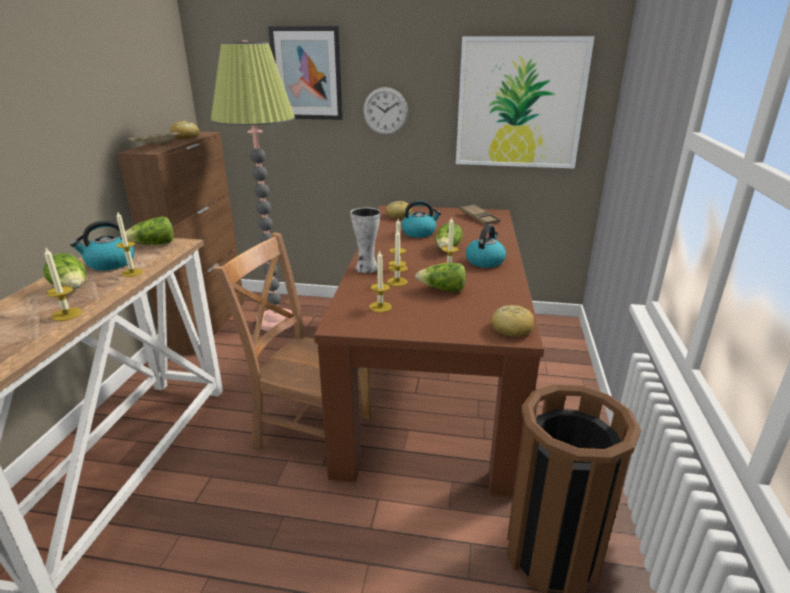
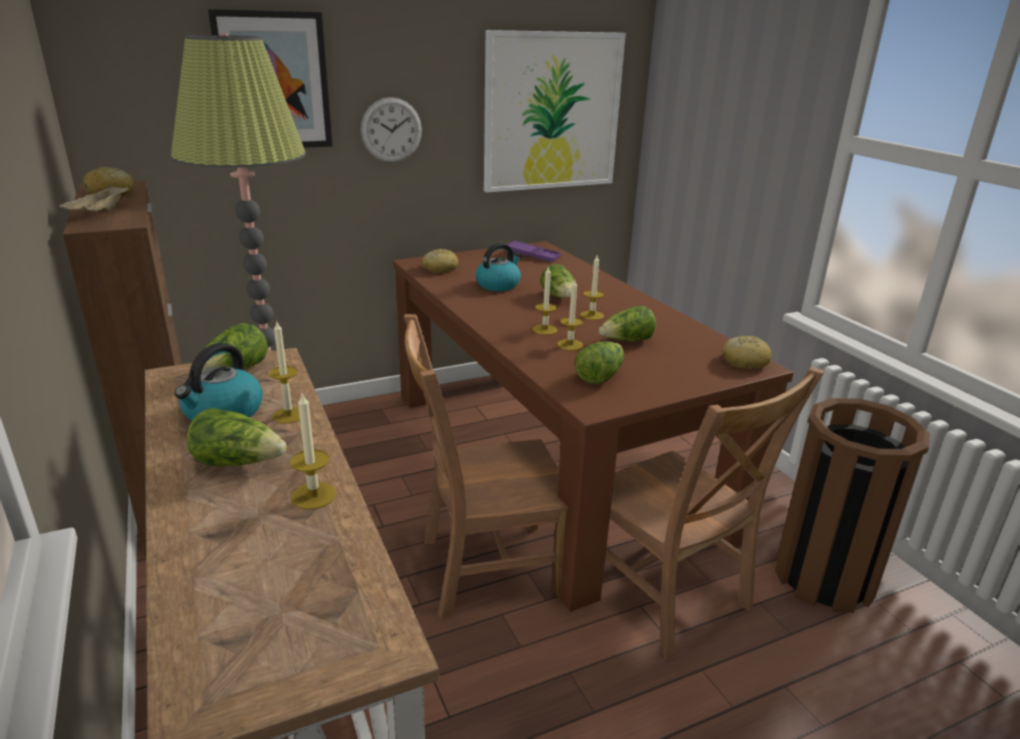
camera: 35 degrees left, 0 degrees up
vase [350,207,381,273] -> none
candle [369,251,392,312] -> lettuce [575,341,624,384]
brown tray [460,204,500,225] -> purple tray [507,240,561,262]
kettle [466,224,506,268] -> none
none -> brown chair [605,367,825,660]

